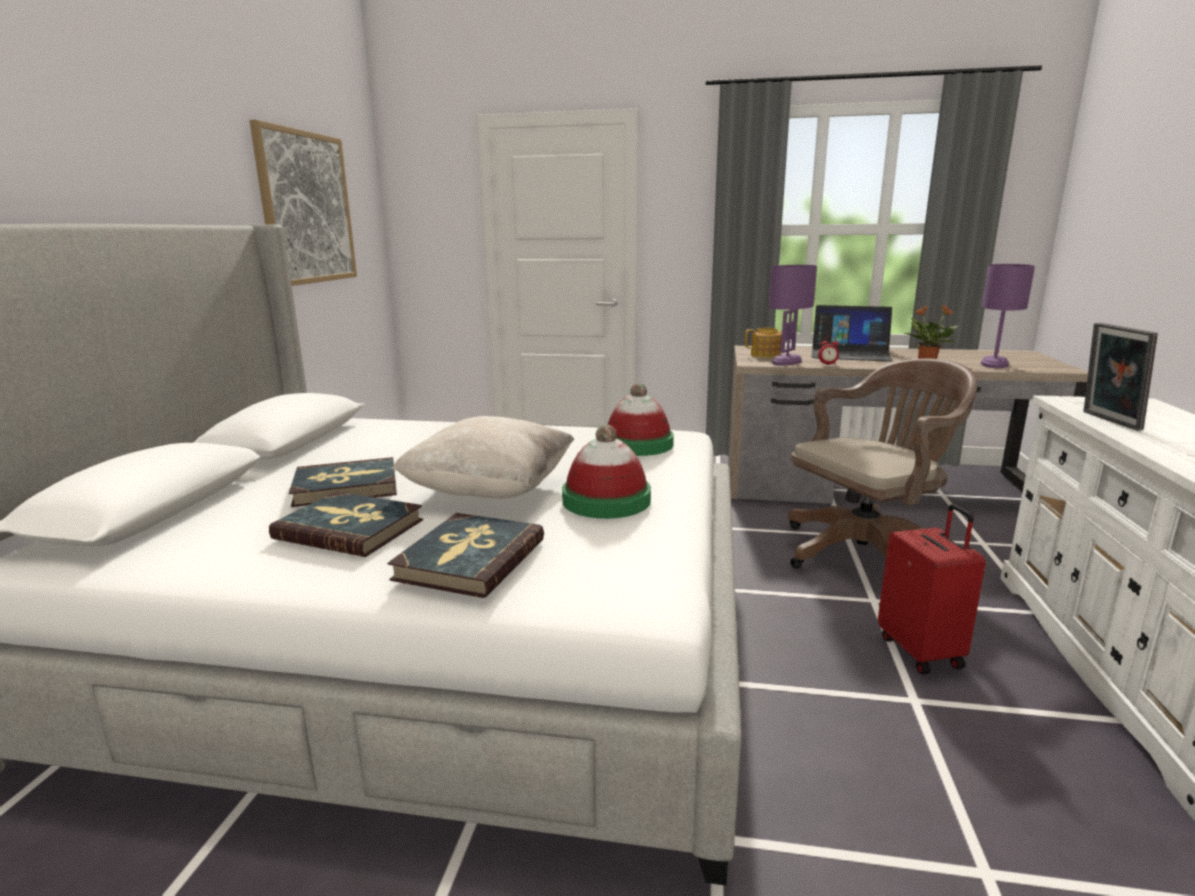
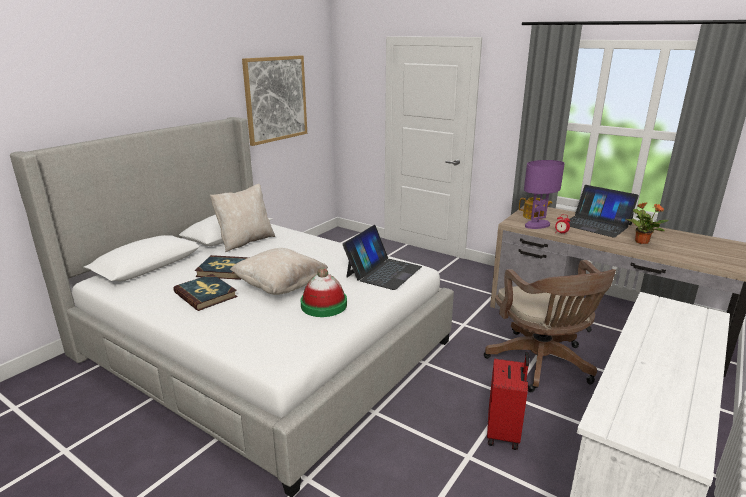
camera: 25 degrees right, 5 degrees up
book [388,513,544,598] -> none
hat [607,383,674,456] -> laptop [342,225,422,290]
brown office chair [787,358,977,569] -> brown office chair turned 75 degrees clockwise [484,260,616,392]
purple table lamp [981,264,1035,368] -> none
picture frame [1084,323,1158,430] -> none
none -> beige pillow [210,184,275,252]

